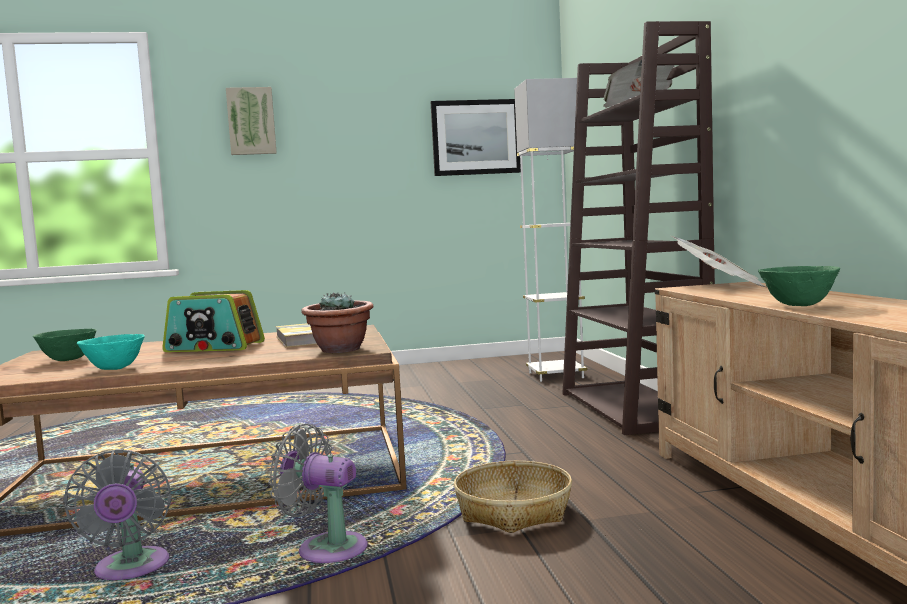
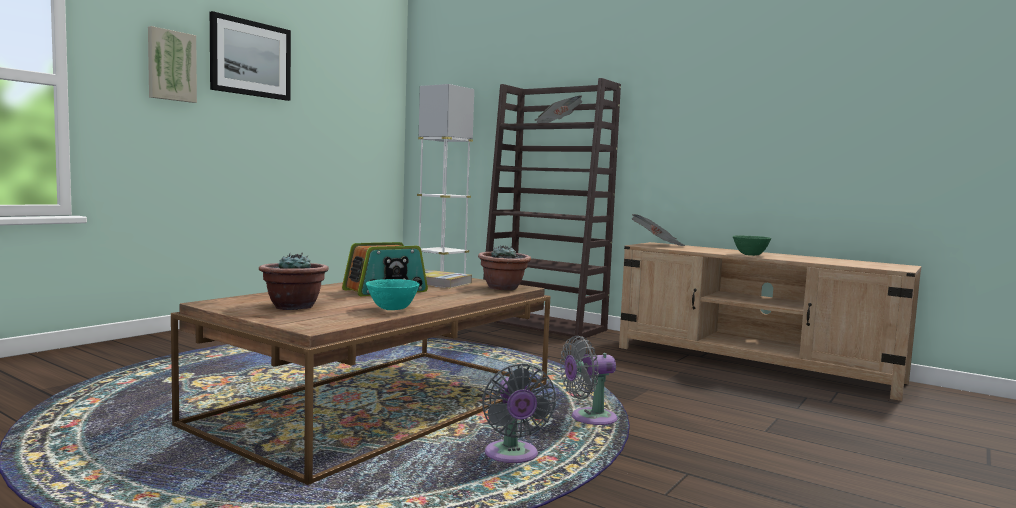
camera: 45 degrees left, 0 degrees up
green bowl [33,329,96,361] -> potted plant [259,253,329,310]
grey fan [63,449,171,580] -> grey fan turned 45 degrees clockwise [482,363,556,463]
picture [431,99,521,176] -> picture moved to [210,11,291,101]
basket [454,461,572,533] -> none

